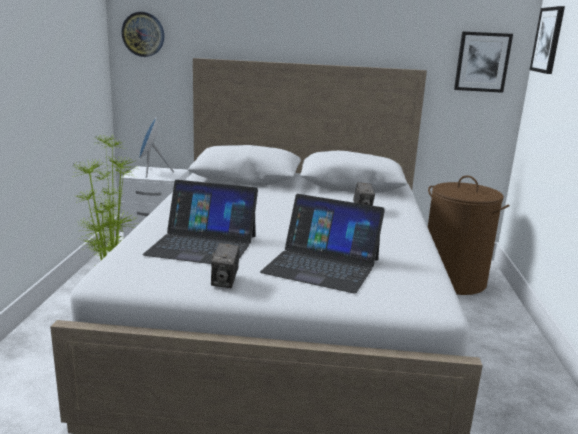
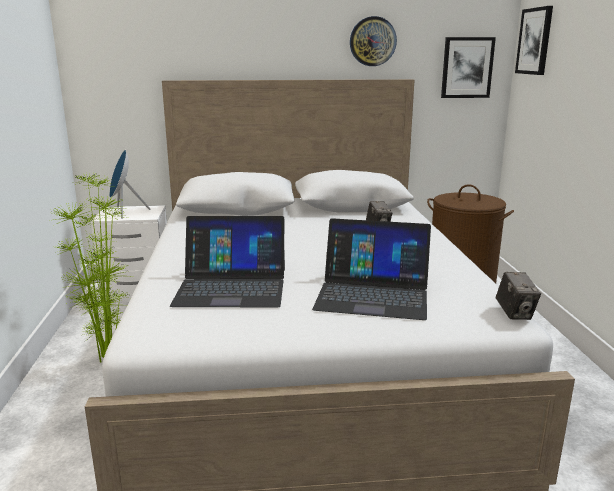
camera: 10 degrees left, 0 degrees up
wall clock [121,12,164,57] -> wall clock moved to [350,16,397,66]
camera [211,243,240,288] -> camera moved to [496,272,541,320]

